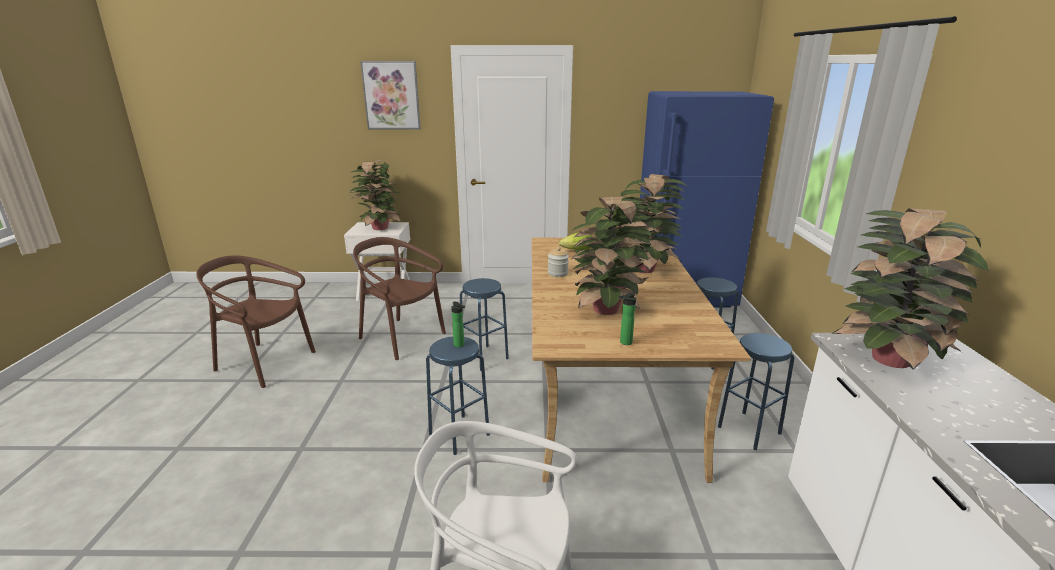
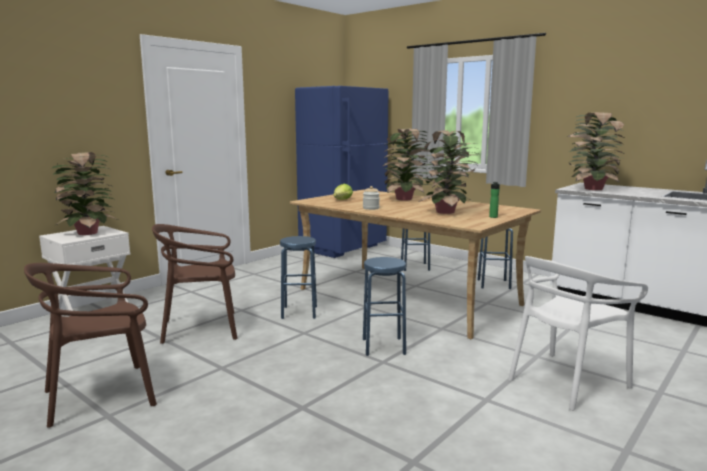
camera: 50 degrees left, 10 degrees down
picture [360,61,421,130] -> none
bottle [451,302,465,347] -> none

